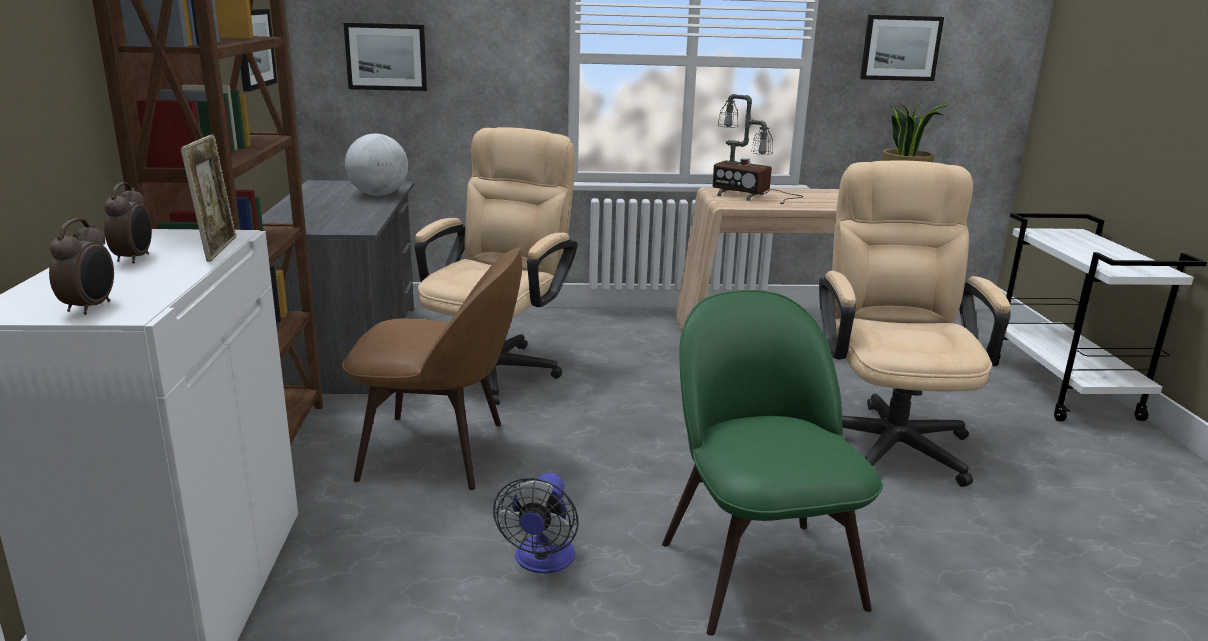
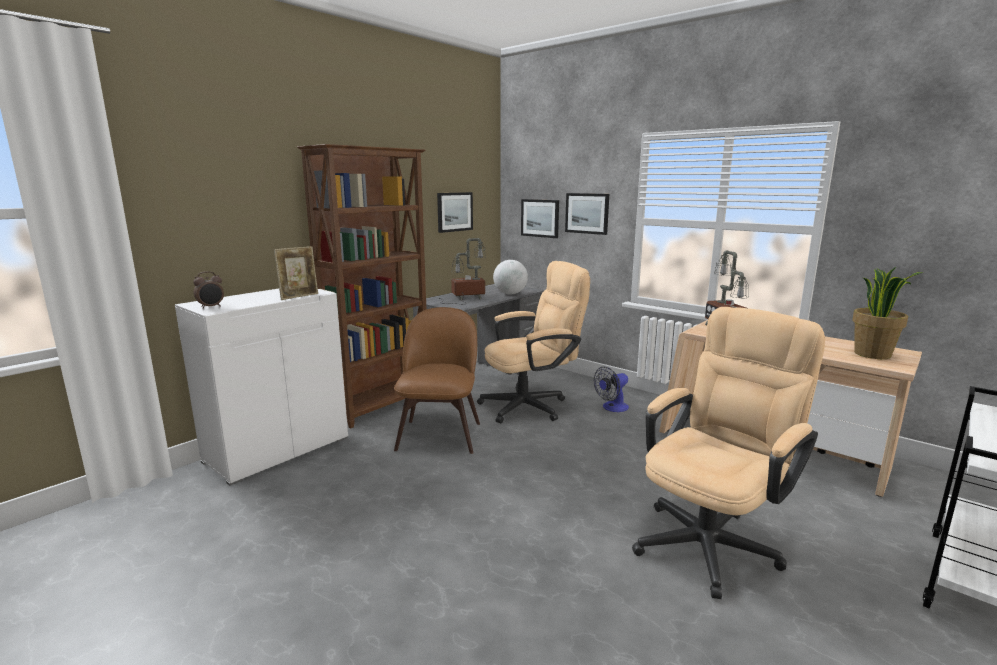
camera: 45 degrees right, 5 degrees down
alarm clock [104,182,152,263] -> none
brown chair [342,246,522,490] -> brown chair turned 135 degrees counterclockwise [394,307,480,454]
fan [493,473,579,573] -> fan moved to [594,367,629,412]
green chair [662,290,883,636] -> none
picture [860,15,944,81] -> picture moved to [565,193,609,235]
none -> table lamp [439,238,486,304]

